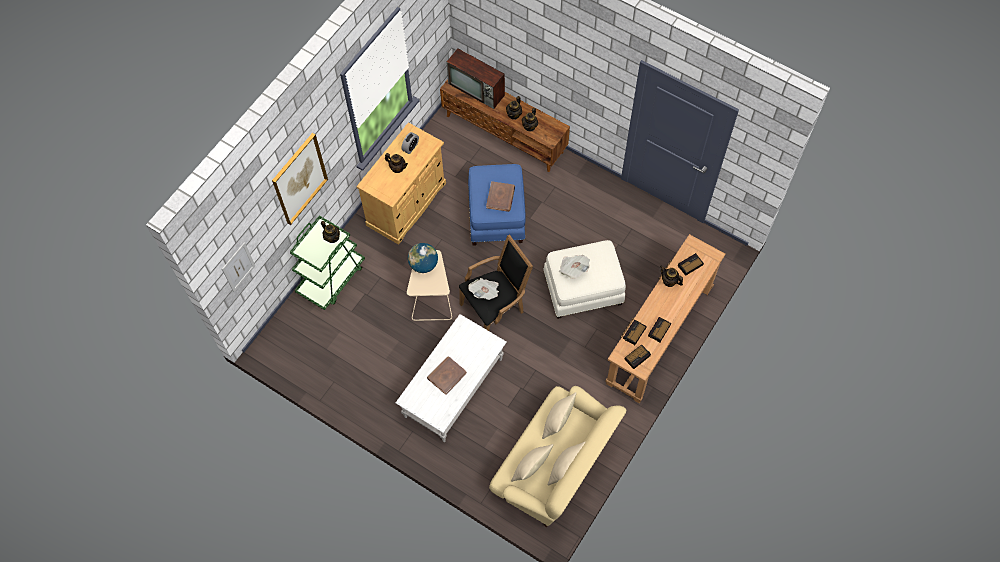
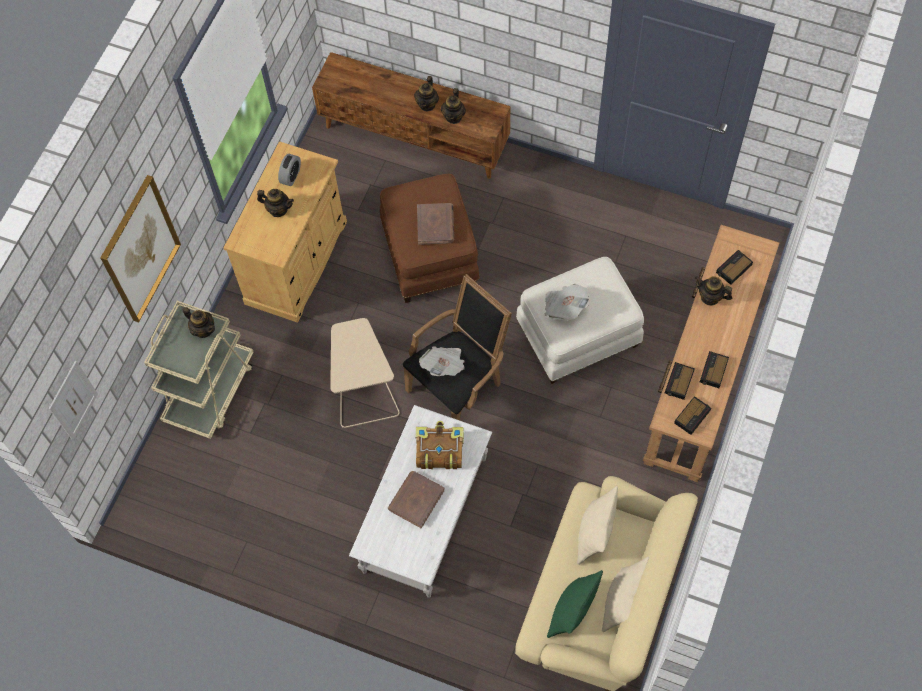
camera: 10 degrees left, 0 degrees up
green cart [290,215,365,310] -> beige cart [144,301,254,439]
globe [408,243,438,273] -> none
television [446,48,505,109] -> none
blue ottoman [468,164,525,246] -> brown ottoman [380,174,480,303]
beige pillow [511,444,553,482] -> green pillow [547,570,603,638]
none -> book [416,421,464,469]

